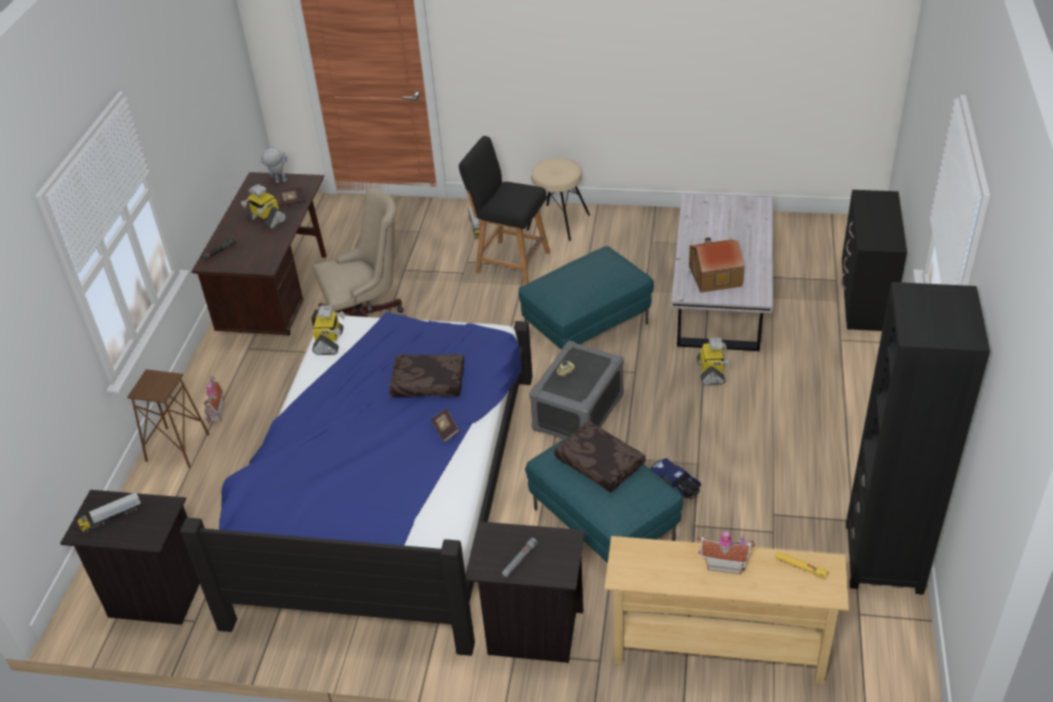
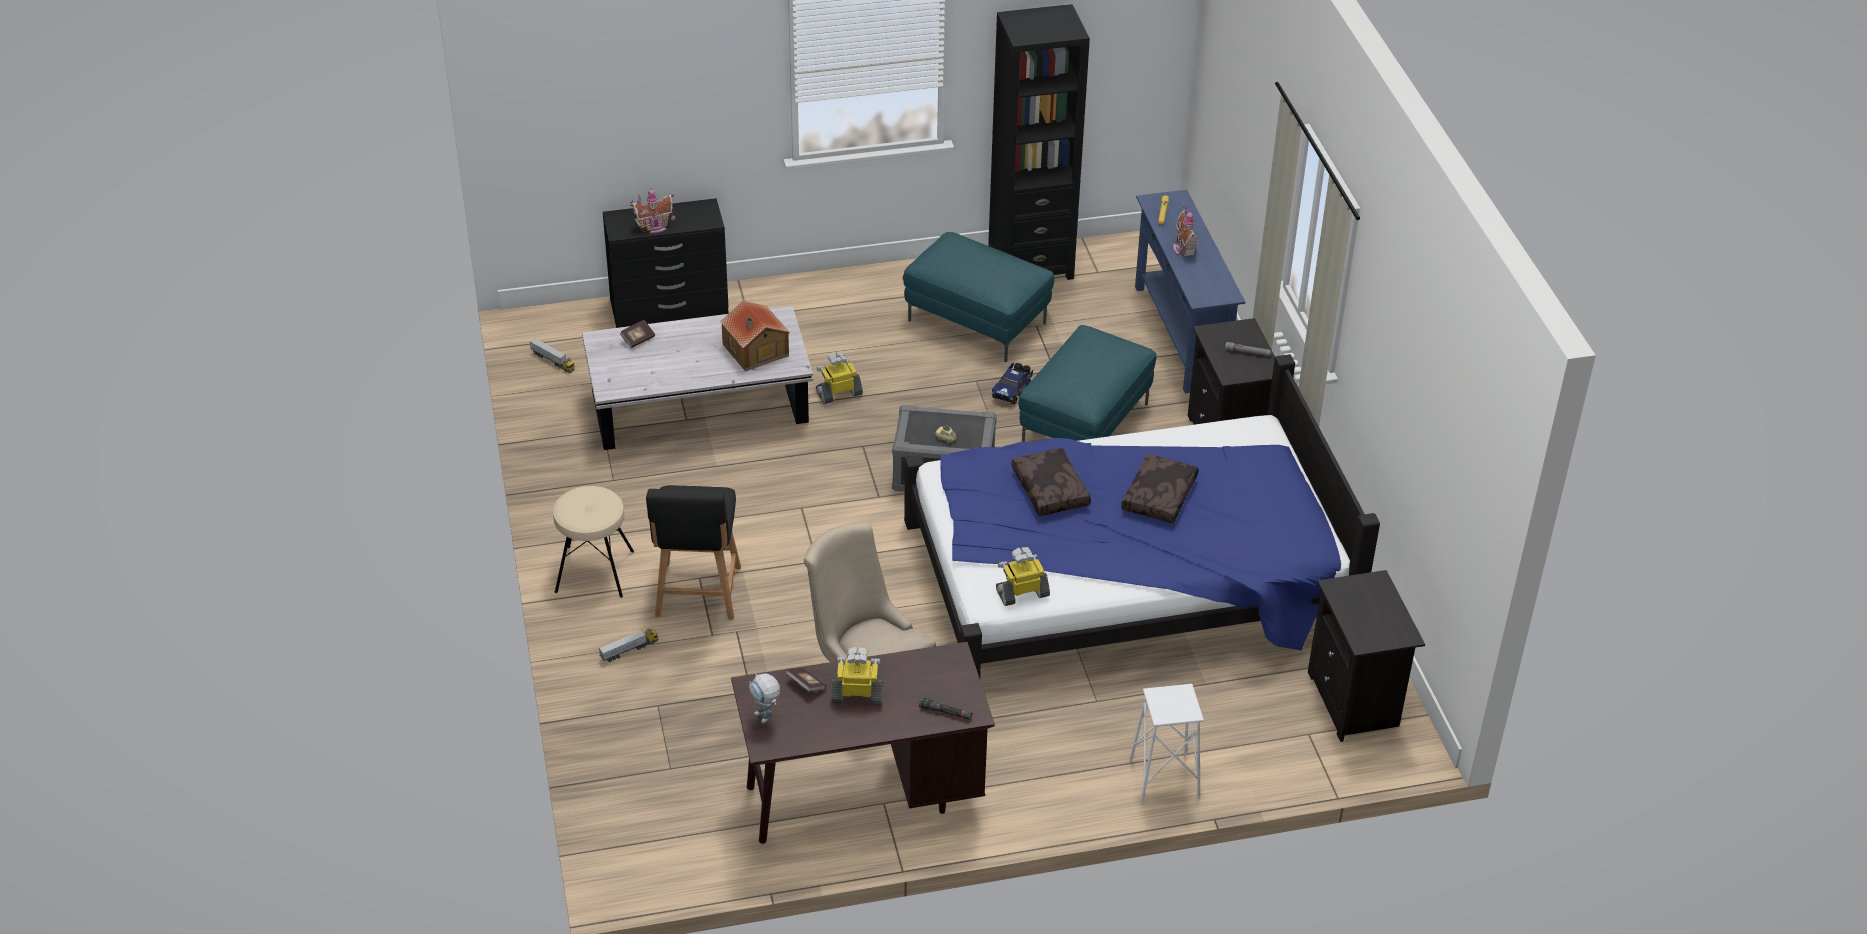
camera: 115 degrees left, 0 degrees up
toy truck [77,492,141,532] -> toy truck moved to [530,338,575,373]
brown stool [127,369,209,468] -> white stool [1129,684,1204,805]
toy house [204,376,225,423] -> toy house moved to [630,189,676,234]
toy robot [241,184,286,229] -> toy robot turned 105 degrees counterclockwise [832,647,883,706]
book [431,408,460,443] -> book moved to [620,320,655,348]
turquoise ottoman [519,246,654,350] -> turquoise ottoman moved to [903,232,1054,362]
brown pillow [554,421,645,492] -> brown pillow moved to [1121,454,1199,523]
beige console table [605,536,849,684] -> blue console table [1135,190,1245,393]

